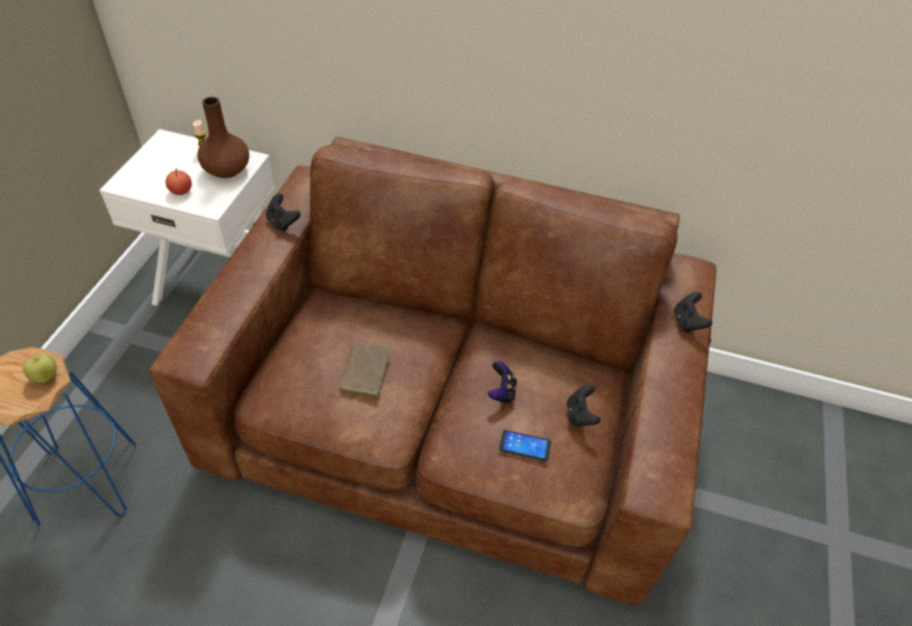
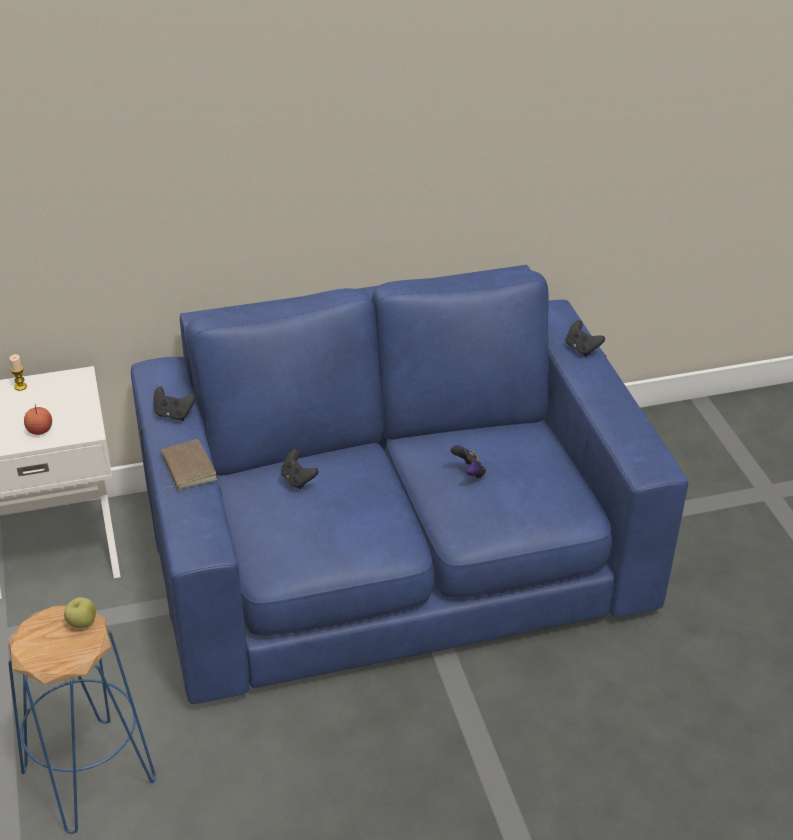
camera: 30 degrees left, 10 degrees down
brown sofa [149,136,716,606] -> blue sofa [131,265,688,704]
brown vase [197,97,249,178] -> none
brown book [327,342,390,396] -> brown book moved to [161,439,217,490]
phone [499,430,551,461] -> none
black game controller [567,385,601,426] -> black game controller moved to [281,449,318,489]

